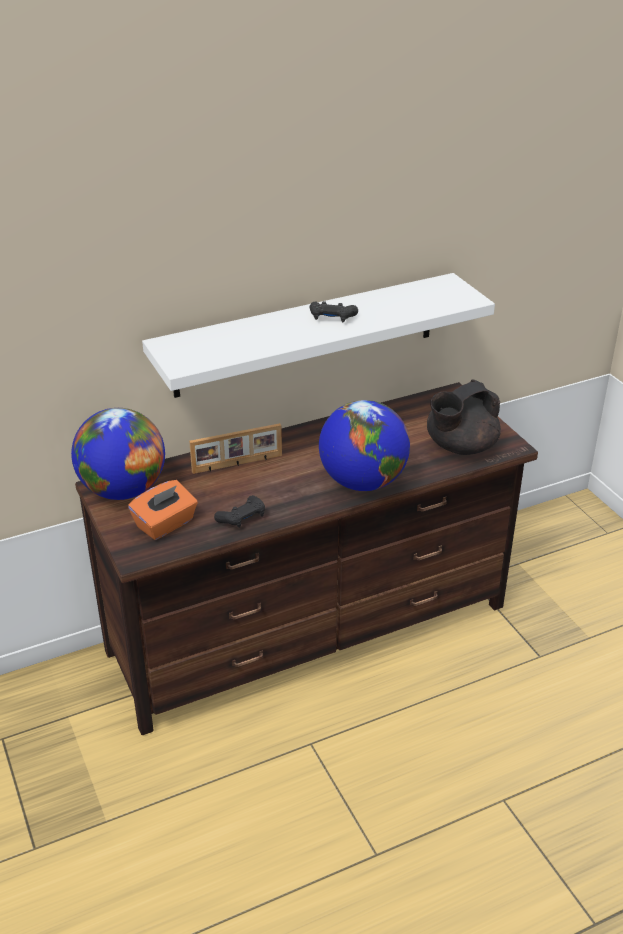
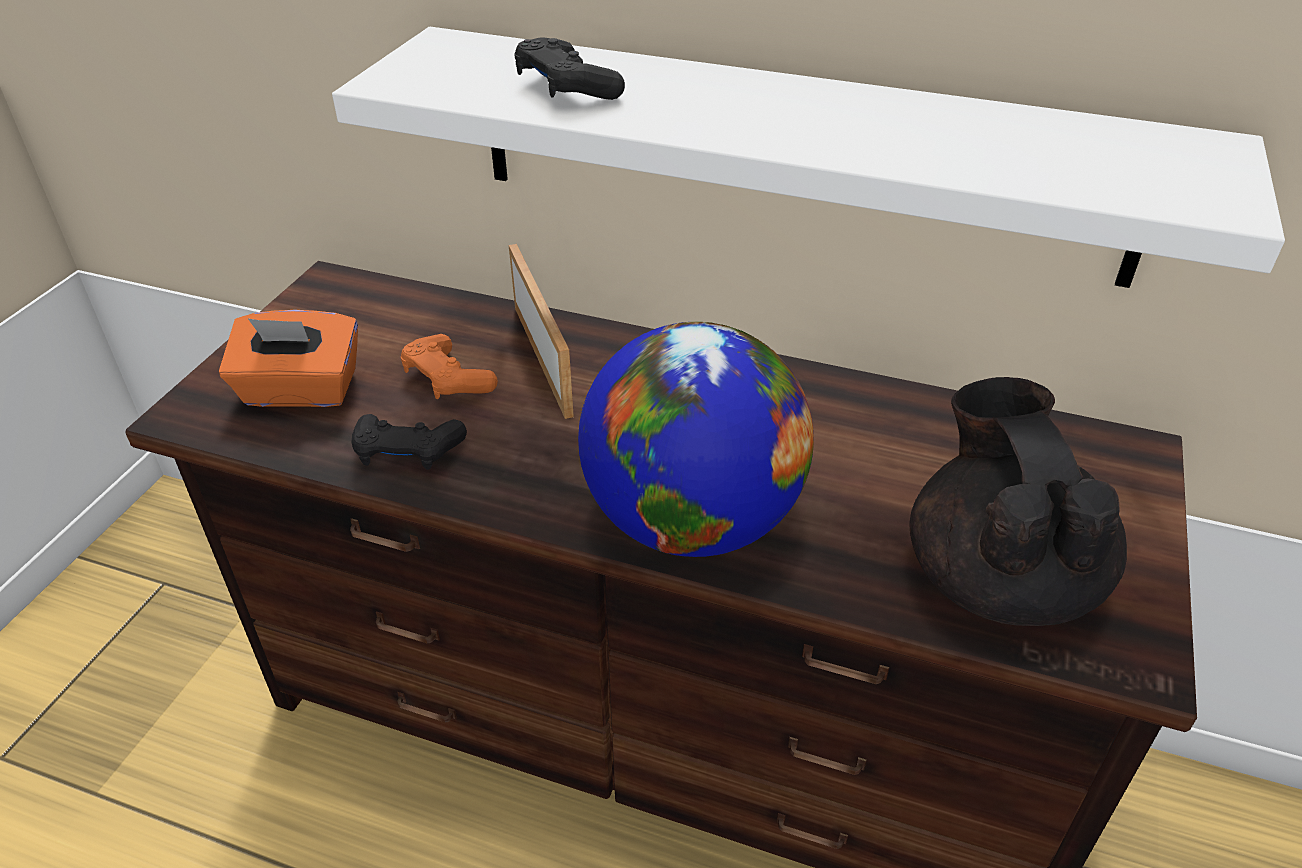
camera: 45 degrees right, 5 degrees up
globe [71,408,165,500] -> none
picture frame [189,423,282,474] -> picture frame turned 135 degrees counterclockwise [509,244,574,419]
black game controller [310,301,358,322] -> black game controller moved to [514,37,625,100]
black teapot [427,379,501,455] -> black teapot turned 75 degrees clockwise [909,377,1127,626]
none -> orange game controller [401,334,498,399]

